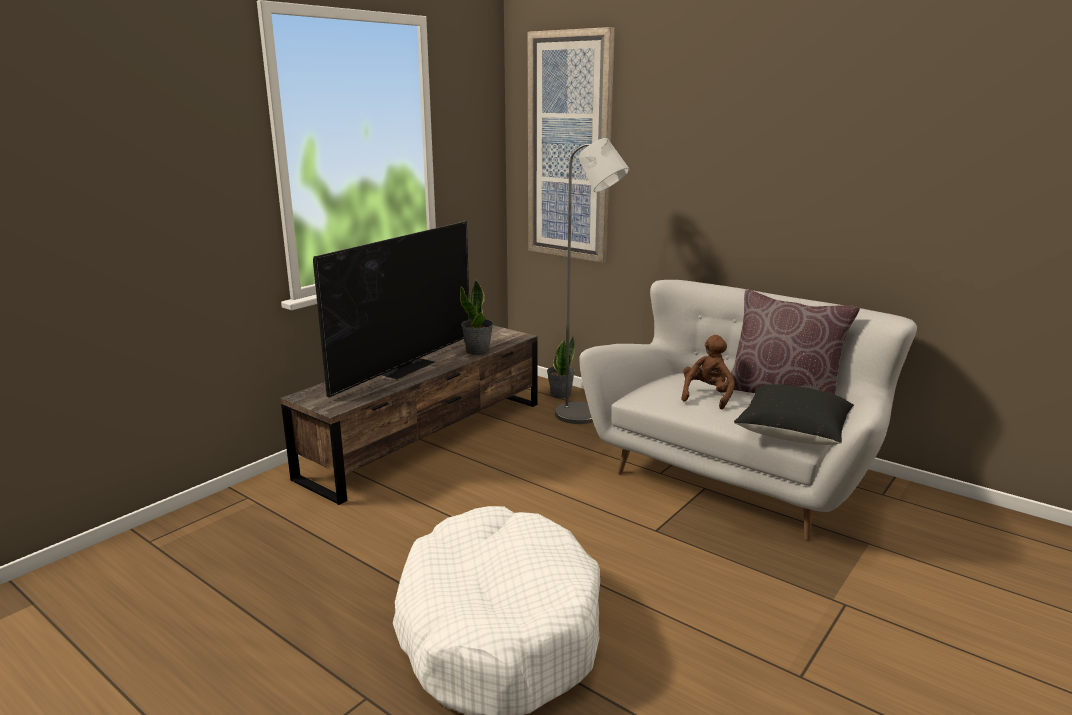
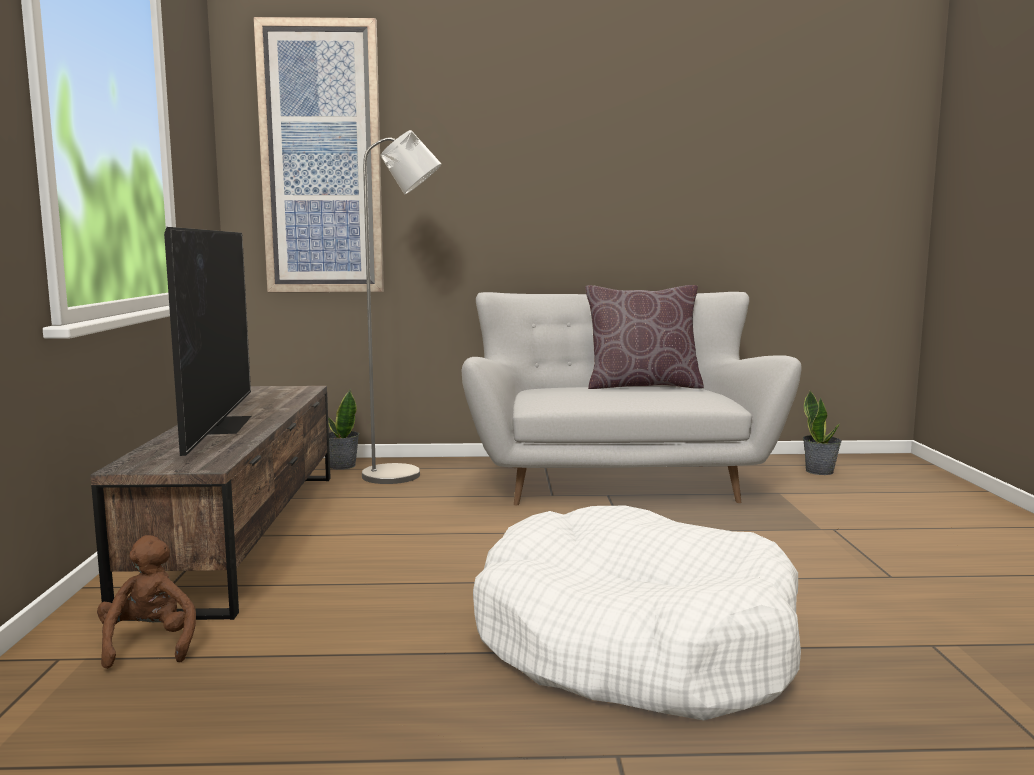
camera: 40 degrees left, 10 degrees down
potted plant [460,280,493,355] -> potted plant moved to [803,391,842,475]
brown plush toy [681,335,735,409] -> brown plush toy moved to [97,535,196,669]
black pillow [734,384,854,445] -> none

